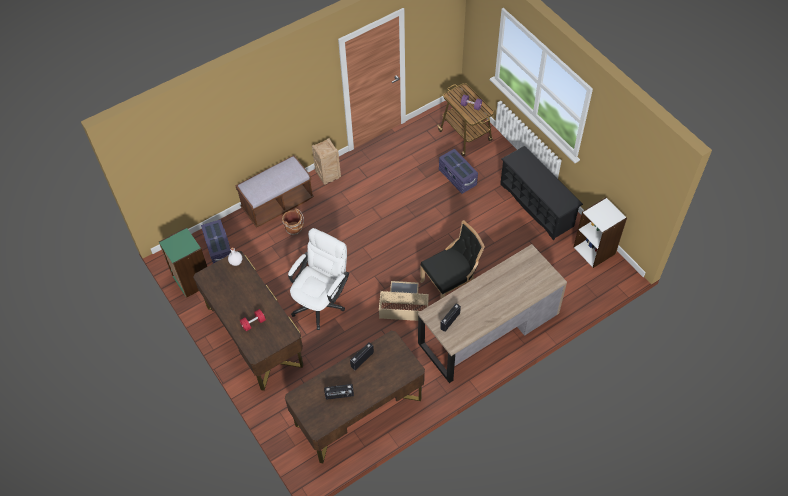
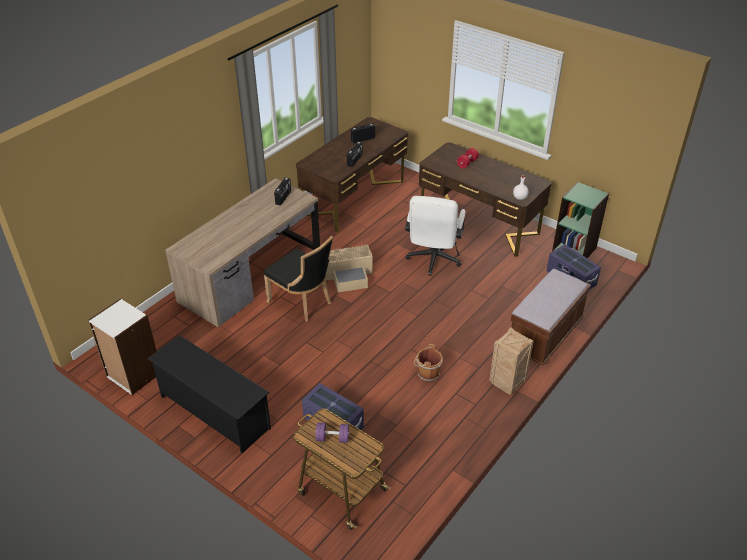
camera: 160 degrees right, 15 degrees down
brown bucket [282,208,304,235] -> brown bucket moved to [413,344,443,382]
black chair [420,220,485,299] -> black chair turned 90 degrees counterclockwise [264,236,333,322]

